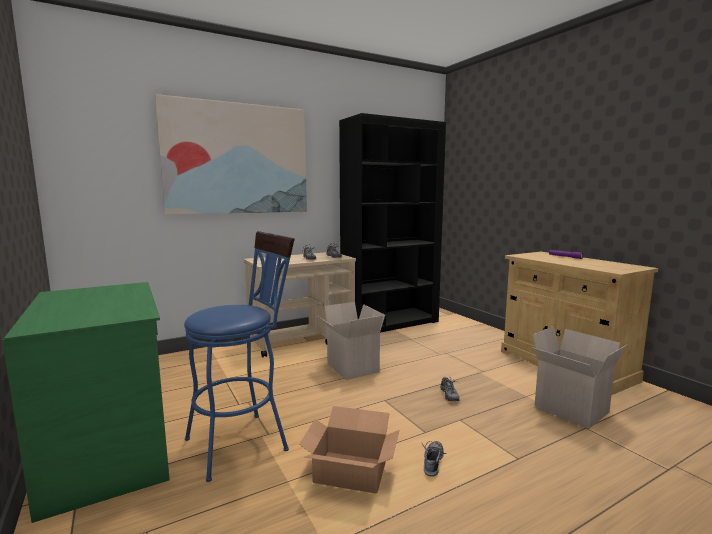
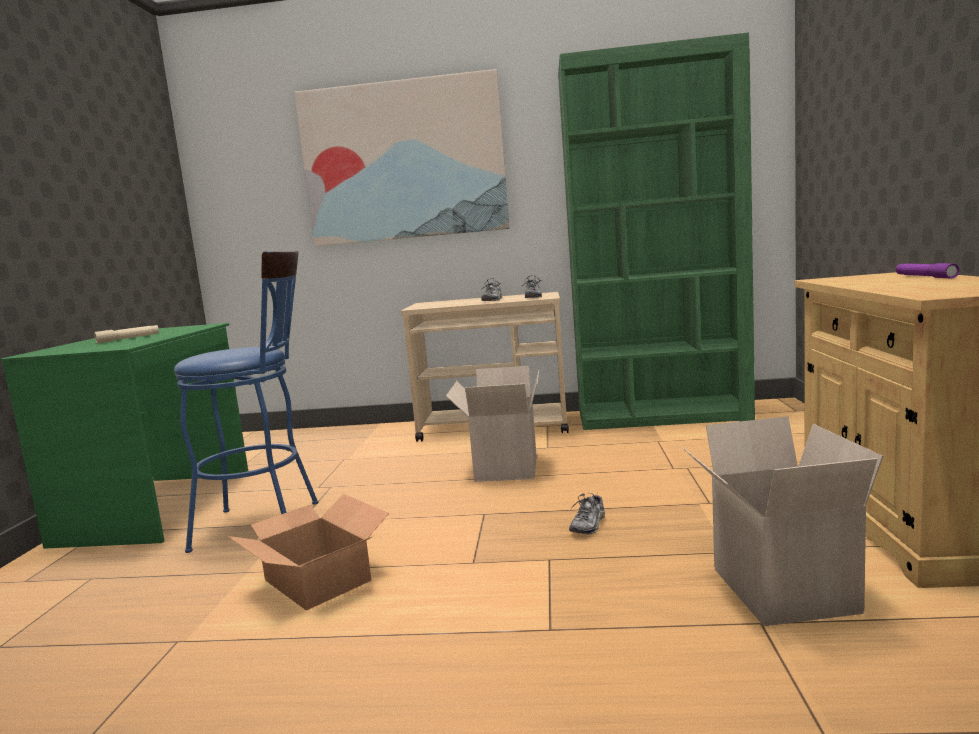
camera: 35 degrees right, 0 degrees up
black bookcase [339,113,446,333] -> green bookcase [558,32,755,430]
shoe [422,441,447,477] -> none
none -> beige flashlight [94,325,159,343]

